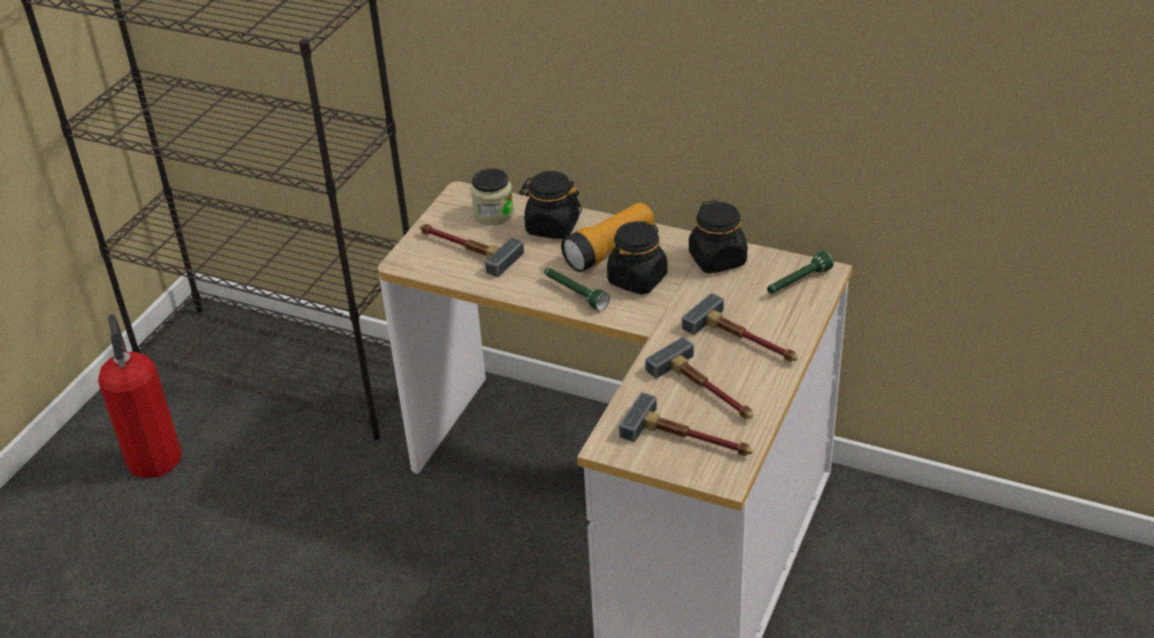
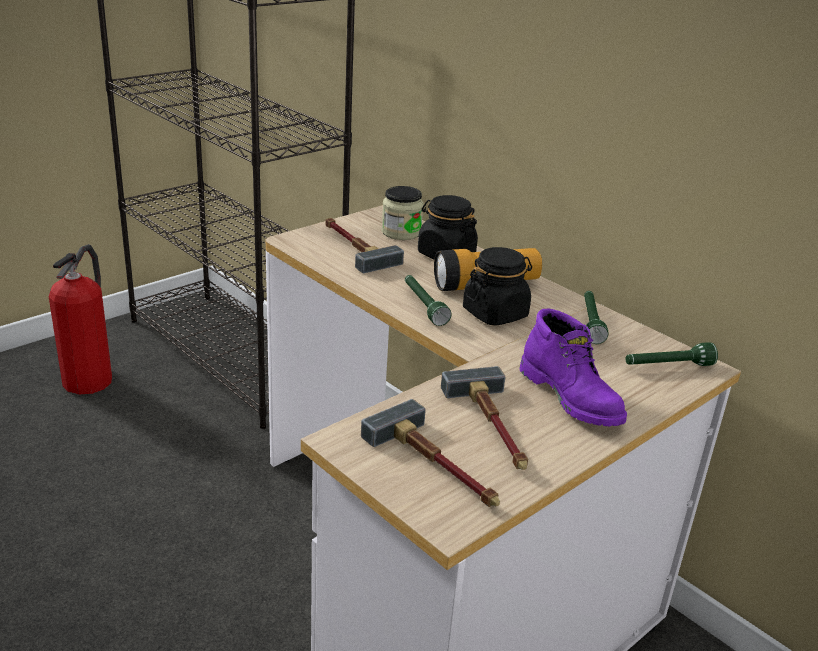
camera: 20 degrees right, 10 degrees down
hammer [682,293,798,362] -> purple boot [519,308,627,427]
black jar [689,200,747,274] -> green flashlight [584,291,608,344]

